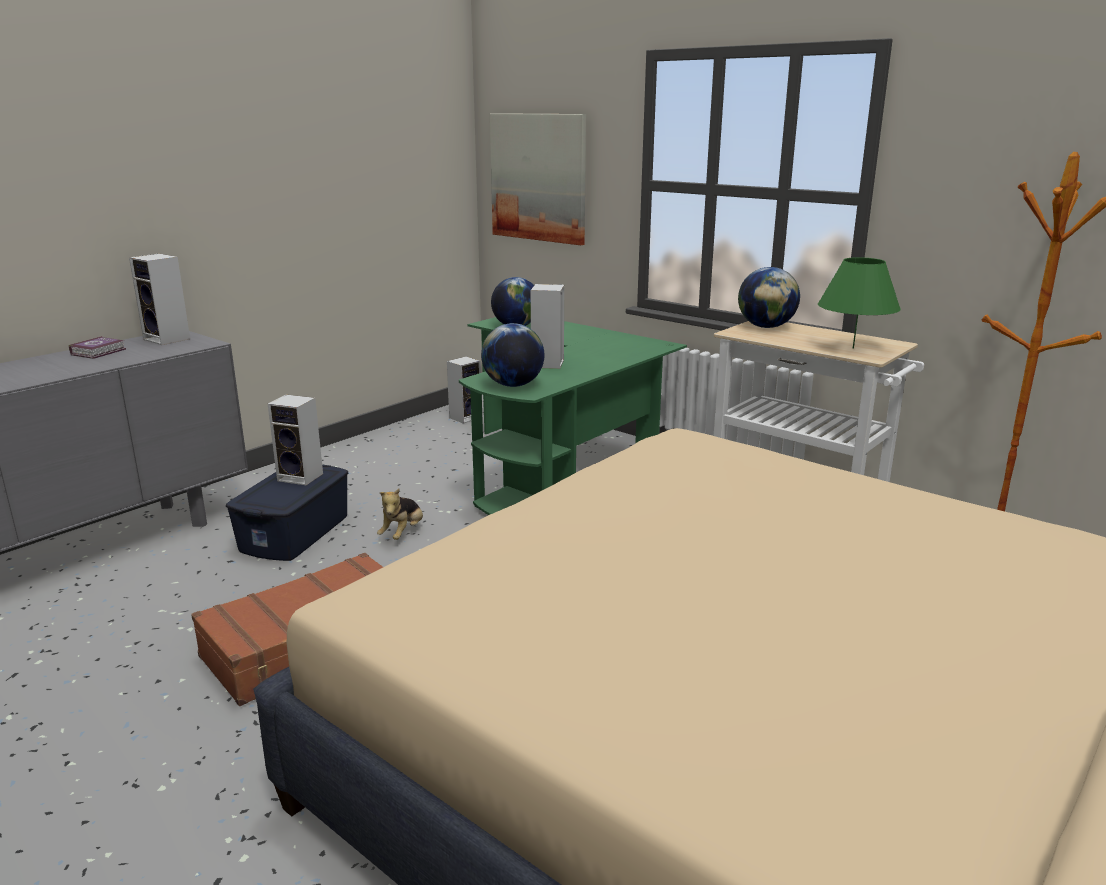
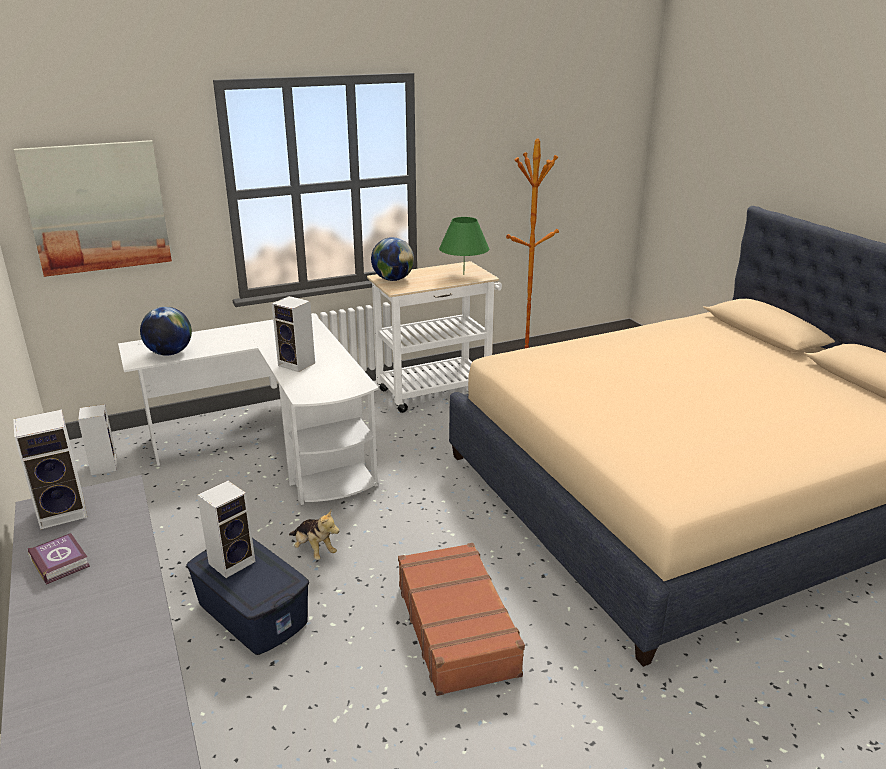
camera: 65 degrees left, 5 degrees up
green desk [459,317,687,515] -> white desk [118,313,378,505]
globe [481,323,544,387] -> none

